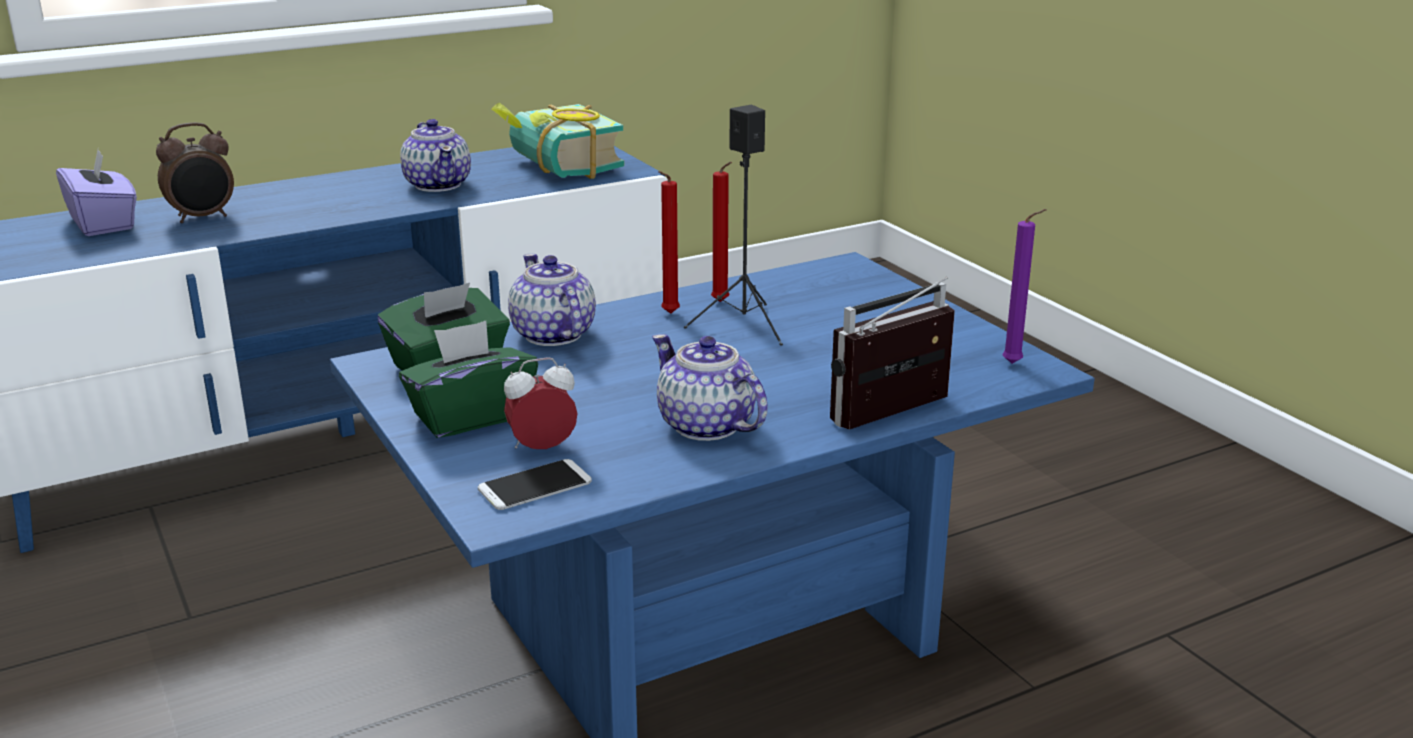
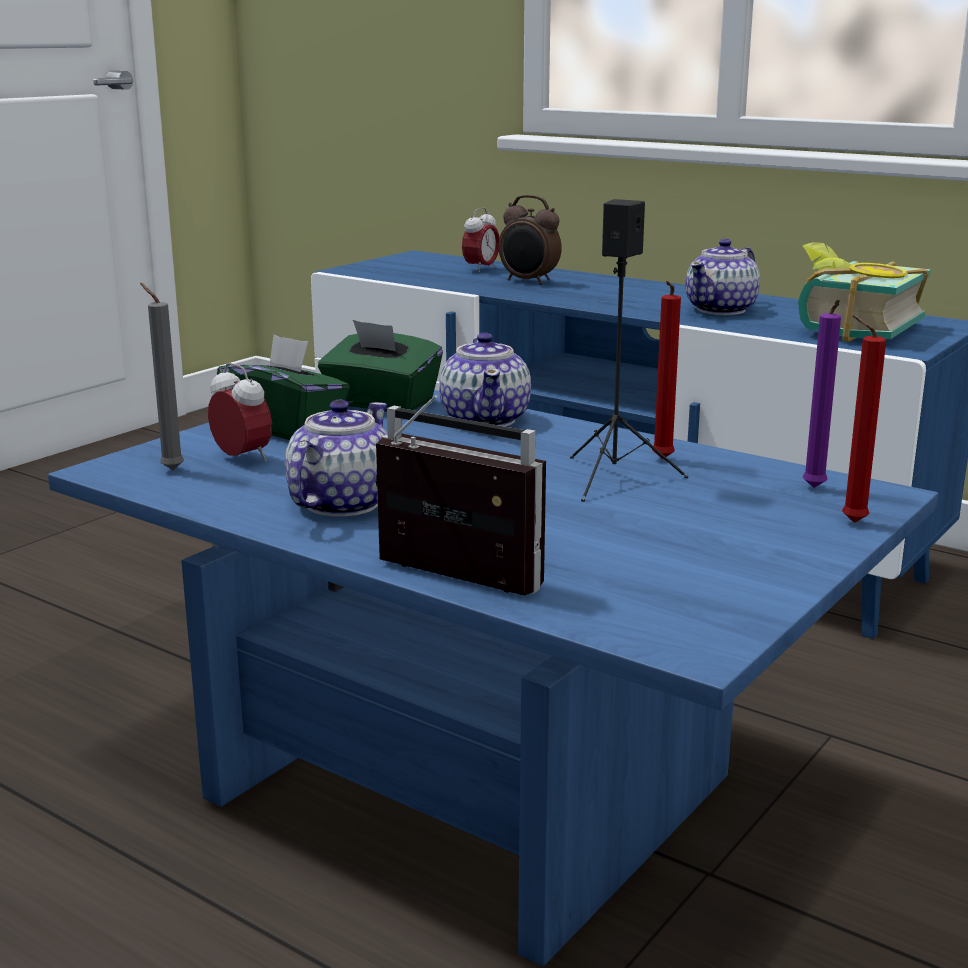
camera: 65 degrees right, 5 degrees down
purple tissue box [56,150,137,236] -> alarm clock [462,207,499,273]
phone [478,459,592,510] -> grey candle [140,283,184,470]
teapot [508,254,596,346] -> teapot turned 135 degrees clockwise [439,332,531,427]
red candle [658,171,680,314] -> red candle moved to [842,315,886,523]
purple candle [1003,209,1047,364] -> purple candle moved to [803,299,841,488]

